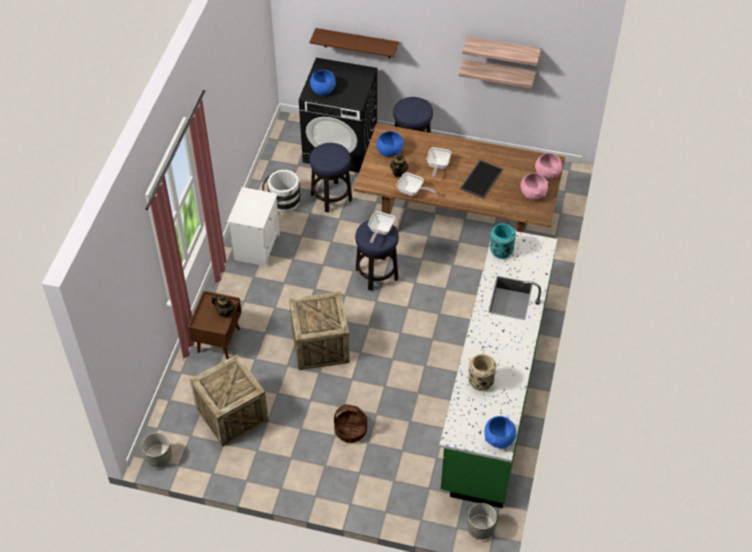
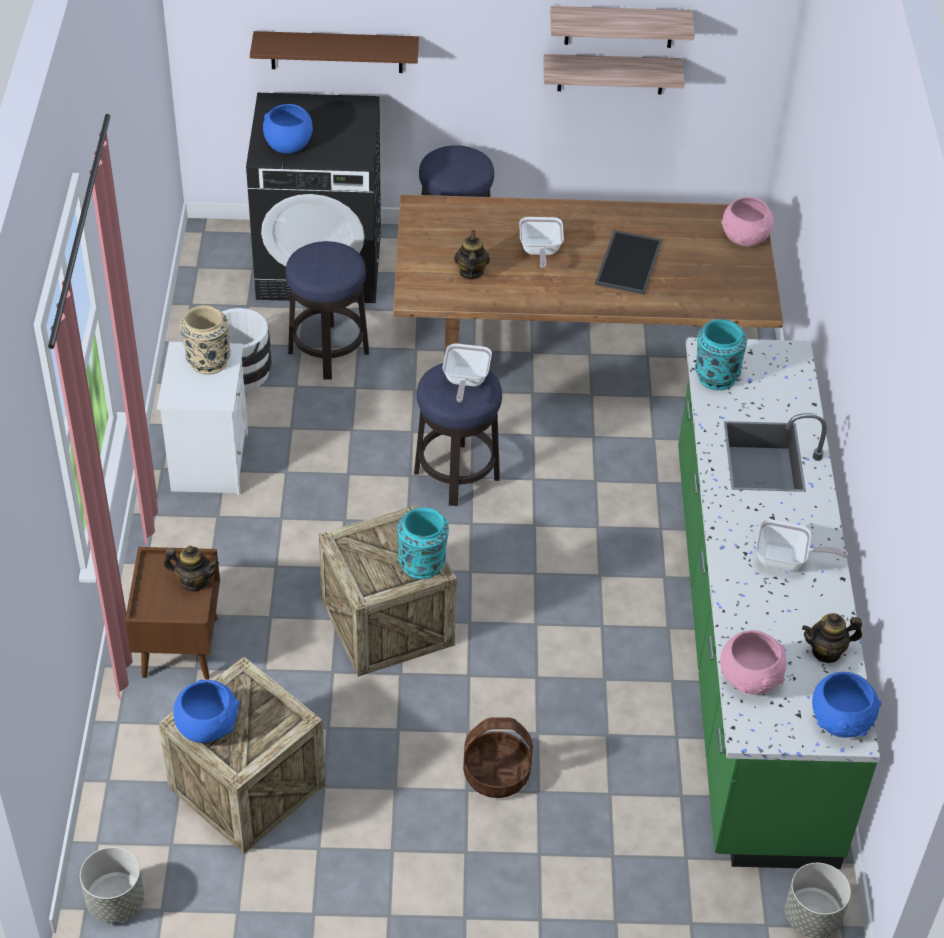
camera: 15 degrees left, 5 degrees down
blue bowl [377,131,404,157] -> blue bowl moved to [173,679,239,743]
frying pan [396,172,436,196] -> frying pan moved to [756,519,848,571]
beige vase [468,354,496,391] -> beige vase moved to [180,305,231,375]
pink bowl [520,173,548,200] -> pink bowl moved to [720,630,786,694]
none -> turquoise vase [397,508,449,579]
none -> teapot [802,613,862,663]

